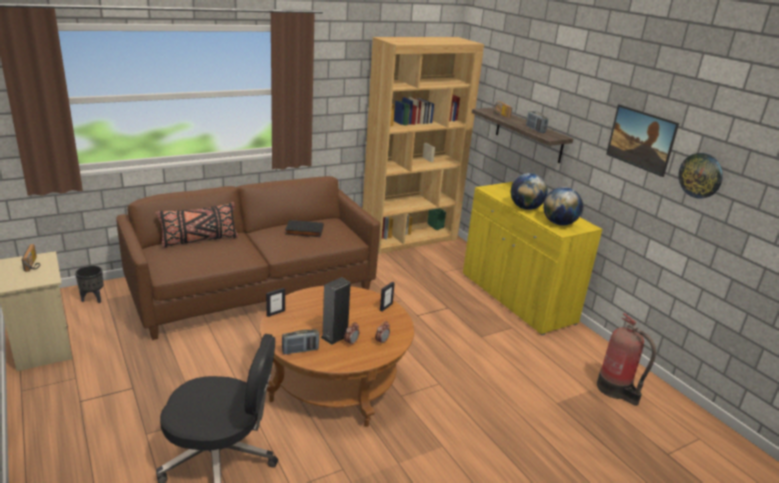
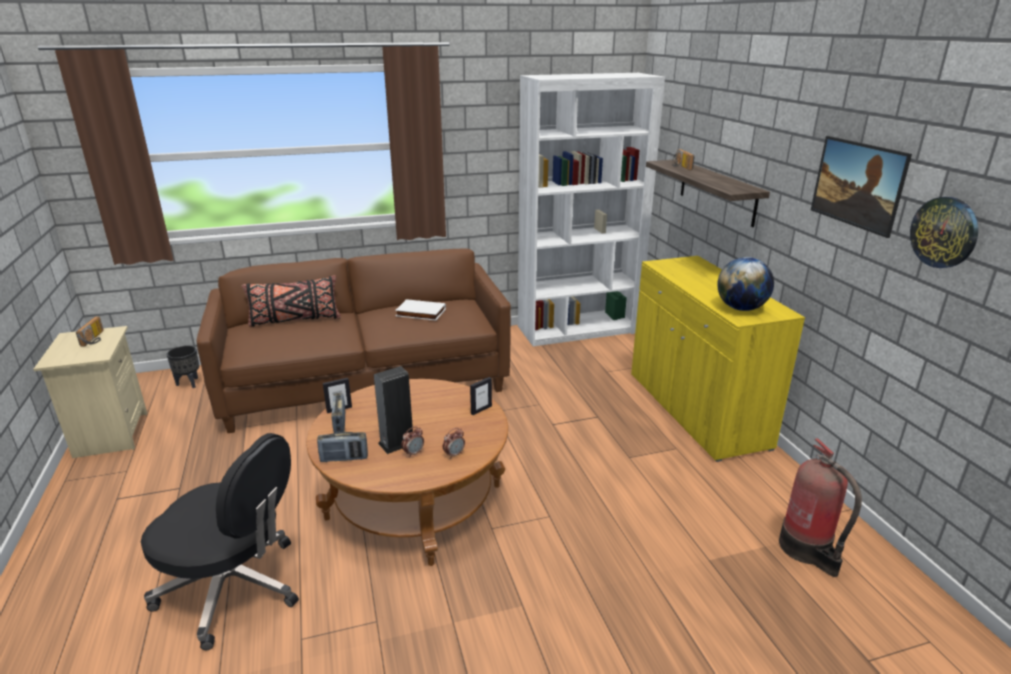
camera: 15 degrees right, 0 degrees up
black book [285,220,323,237] -> white book [395,299,446,321]
brown bookcase [363,37,484,254] -> white bookcase [518,73,665,346]
globe [511,173,548,210] -> none
radio [526,111,548,133] -> radio moved to [331,393,345,433]

